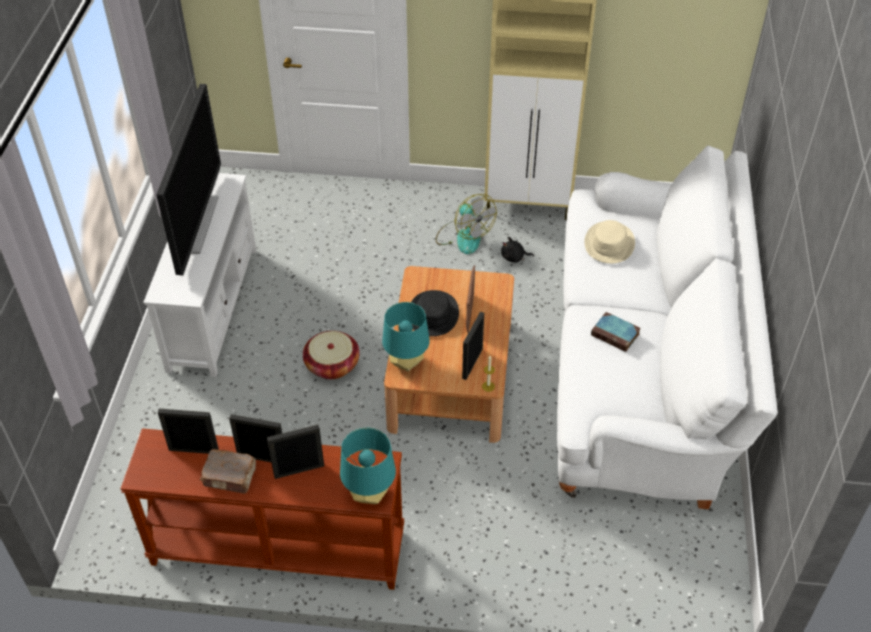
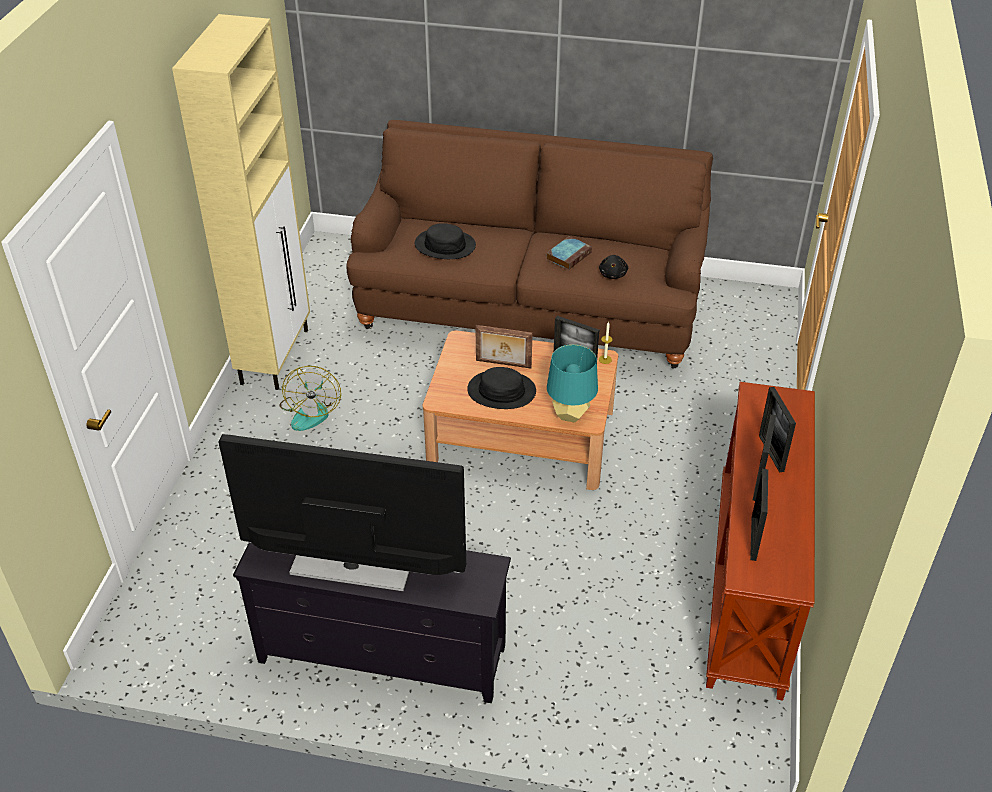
camera: 85 degrees left, 5 degrees down
white tv stand [143,173,256,377] -> black tv stand [233,543,511,703]
brown book [200,449,256,494] -> none
basket [303,331,360,379] -> none
turquoise table lamp [340,428,396,504] -> none
fan [436,194,497,254] -> fan turned 120 degrees clockwise [279,366,341,431]
black plush toy [501,237,534,262] -> black plush toy moved to [599,255,628,279]
white sofa [557,145,778,509] -> brown sofa [346,120,713,369]
beige hat [584,220,635,263] -> black hat [415,223,476,259]

